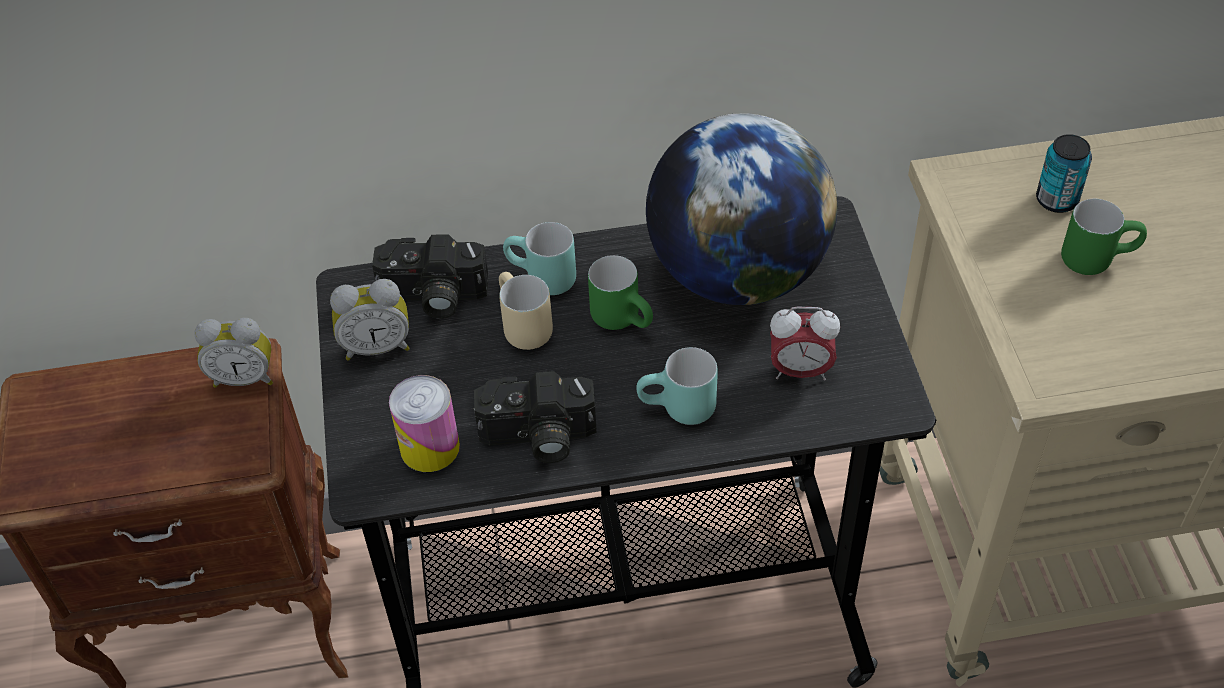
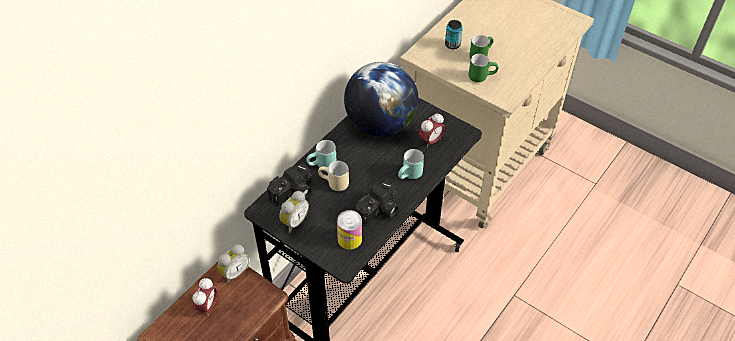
camera: 45 degrees left, 0 degrees up
green mug [588,255,653,330] -> green mug moved to [469,54,498,82]
none -> alarm clock [192,278,217,316]

